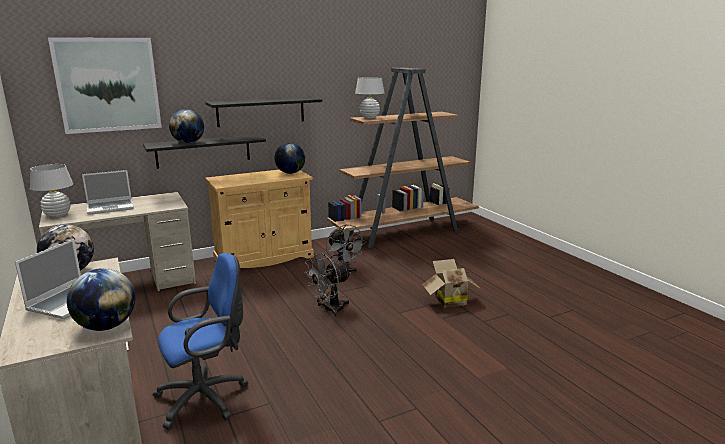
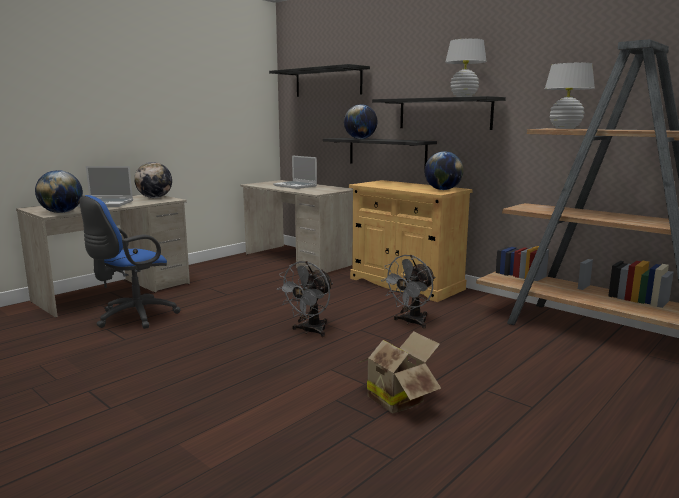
camera: 70 degrees right, 5 degrees down
white table lamp [30,164,73,218] -> white table lamp moved to [445,38,487,97]
picture [48,37,162,134] -> black shelf [269,64,370,97]
blue office chair [153,253,248,430] -> blue office chair turned 90 degrees clockwise [80,195,180,329]
grey fan [304,253,351,317] -> grey fan turned 90 degrees counterclockwise [277,261,333,337]

